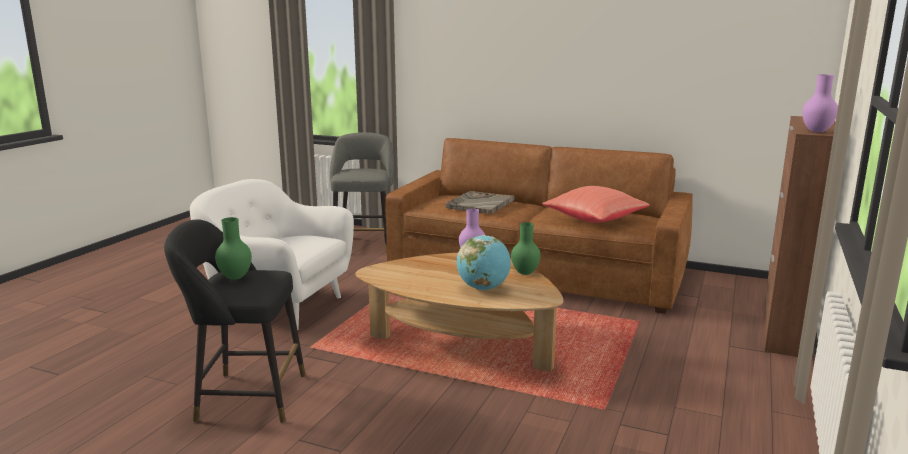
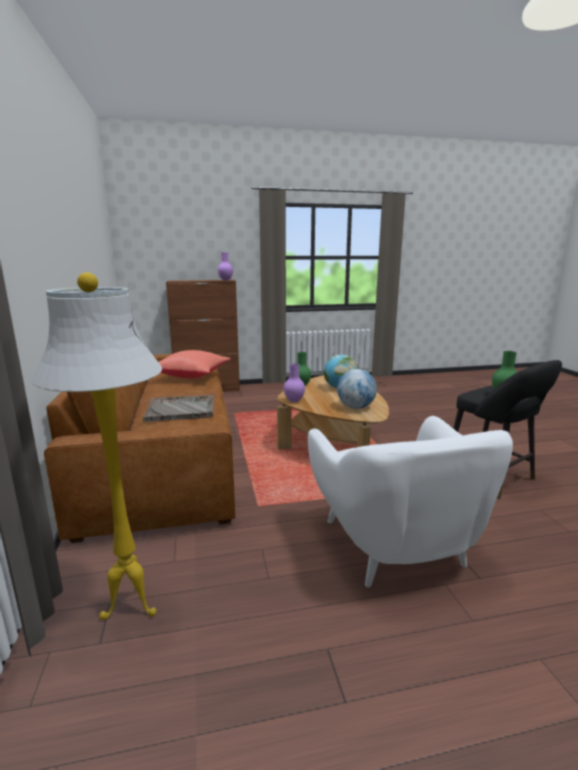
camera: 125 degrees left, 0 degrees up
grey stool [330,132,394,254] -> white floor lamp [32,272,162,620]
none -> globe [337,369,377,409]

